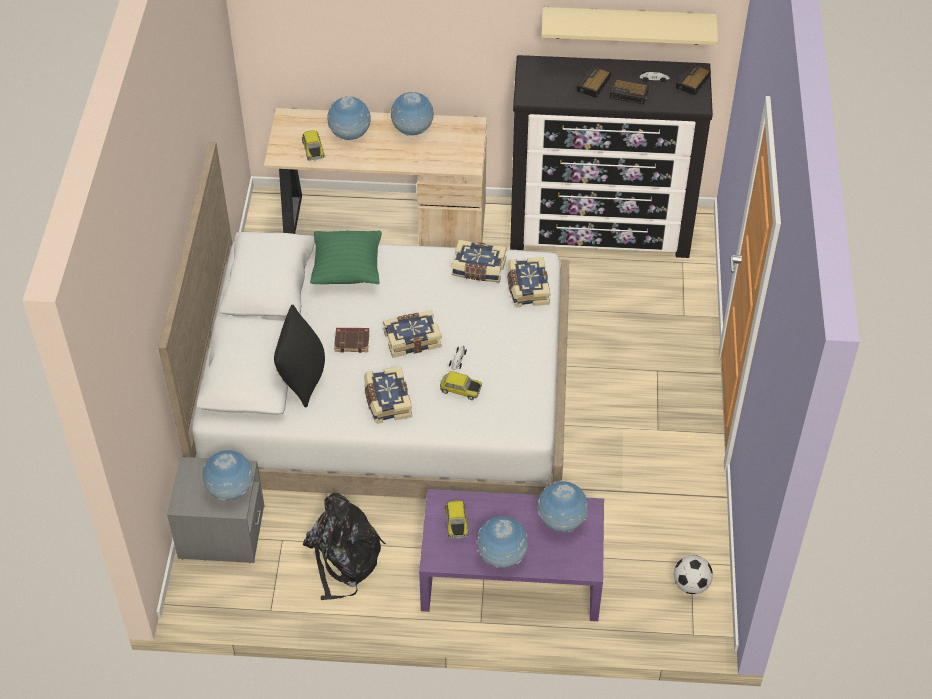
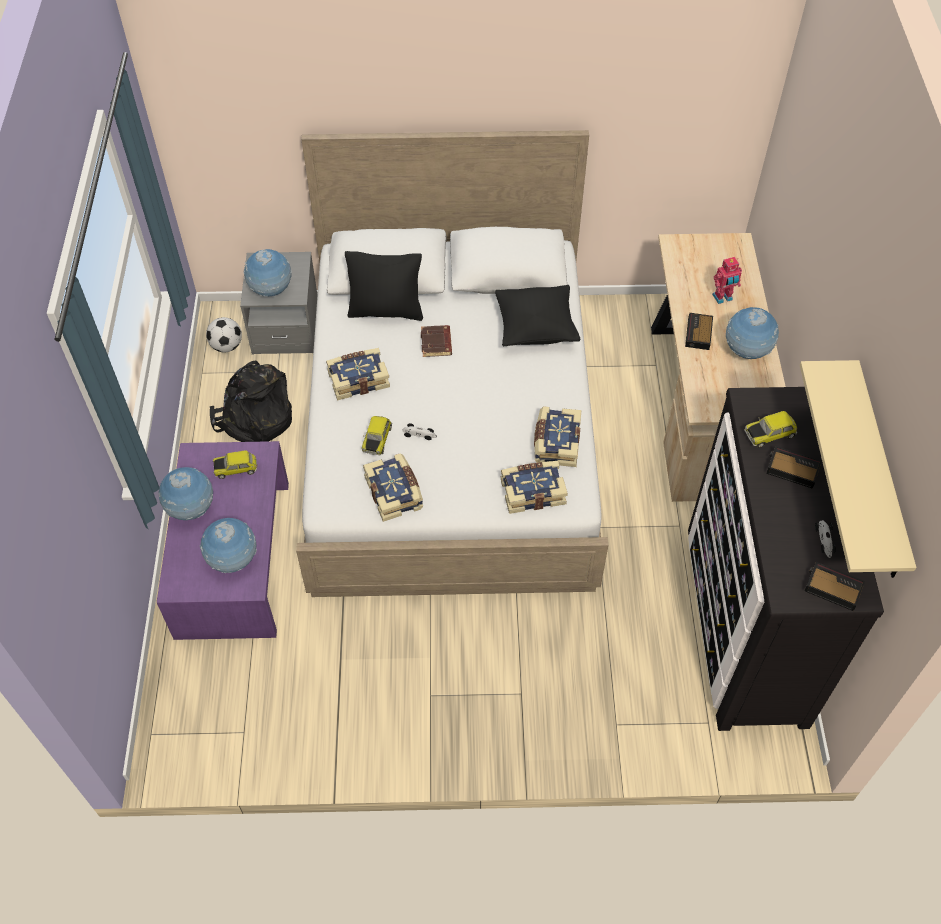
camera: 85 degrees right, 5 degrees up
toy car [302,130,325,161] -> toy car moved to [745,411,797,448]
green pillow [310,230,382,284] -> black pillow [495,285,580,347]
globe [327,96,371,140] -> toy robot [712,257,742,304]
book [383,311,442,358] -> book moved to [363,453,423,522]
alarm clock [610,79,649,105] -> alarm clock moved to [685,313,713,350]
football [674,555,713,594] -> football moved to [206,317,242,352]

